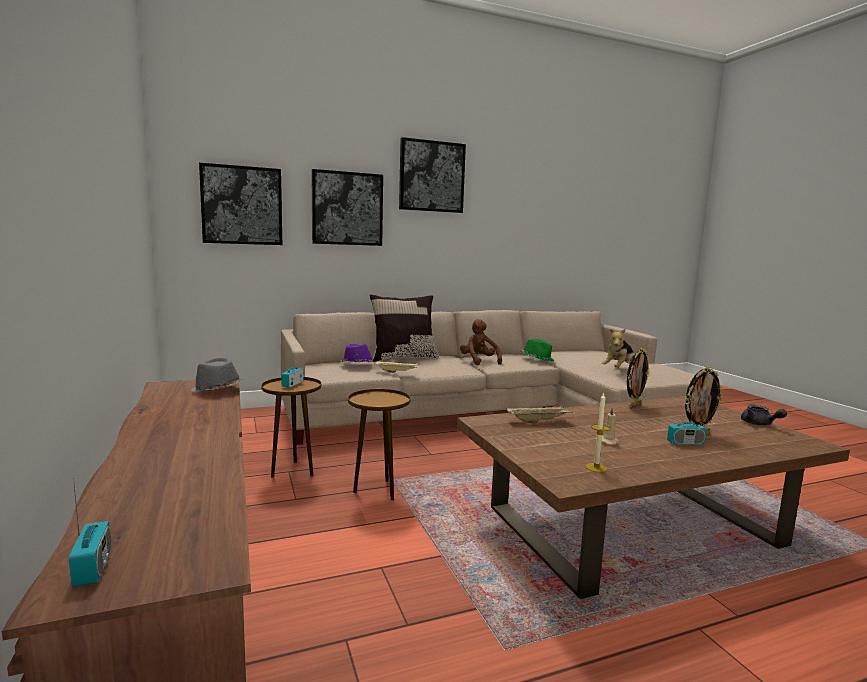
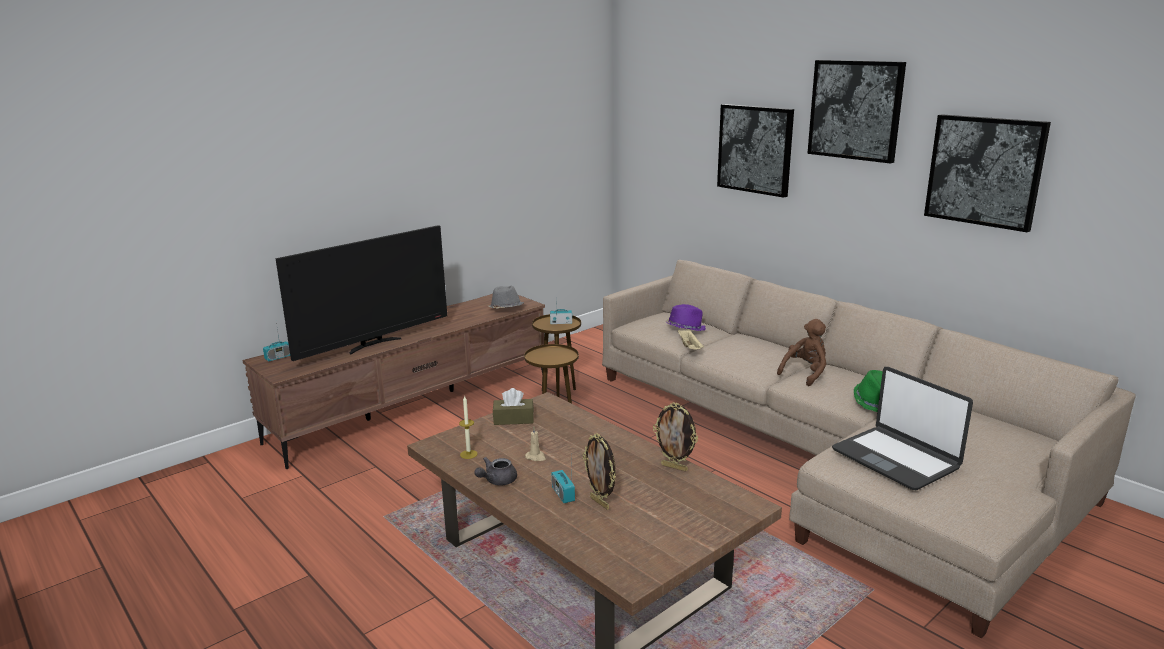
camera: 70 degrees right, 10 degrees up
picture [199,163,282,245] -> picture moved to [924,114,1051,232]
pillow [370,295,439,361] -> none
beige tray [507,404,573,423] -> none
plush toy [602,328,634,368] -> laptop [832,367,973,490]
grey teapot [741,405,787,425] -> grey teapot moved to [474,457,517,486]
none -> television [275,225,447,361]
none -> brown tissue box [493,388,534,425]

